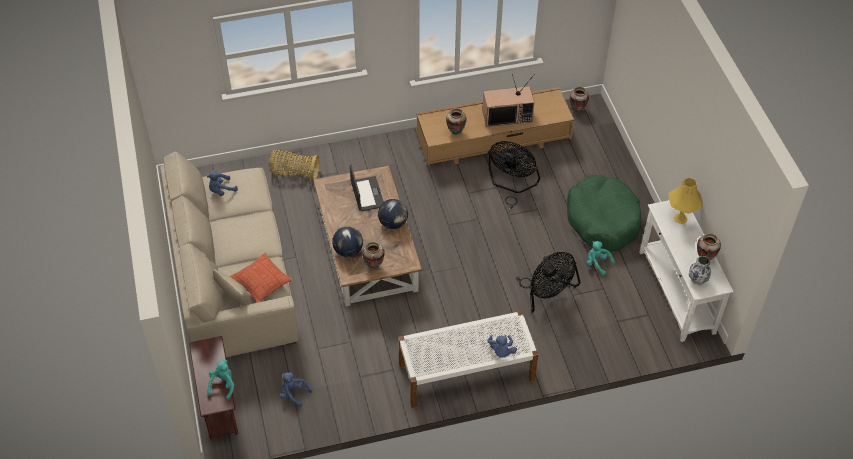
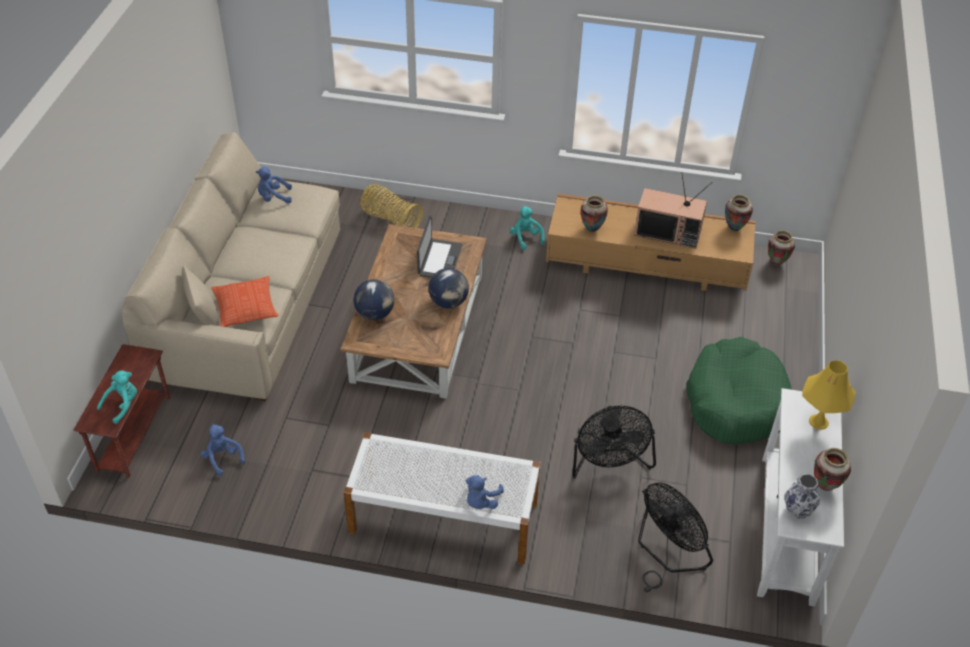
camera: 25 degrees right, 5 degrees down
vase [362,241,385,269] -> vase moved to [725,195,753,231]
black fan [488,141,540,209] -> black fan moved to [638,482,713,593]
turquoise plush toy [587,241,615,275] -> turquoise plush toy moved to [510,206,545,250]

